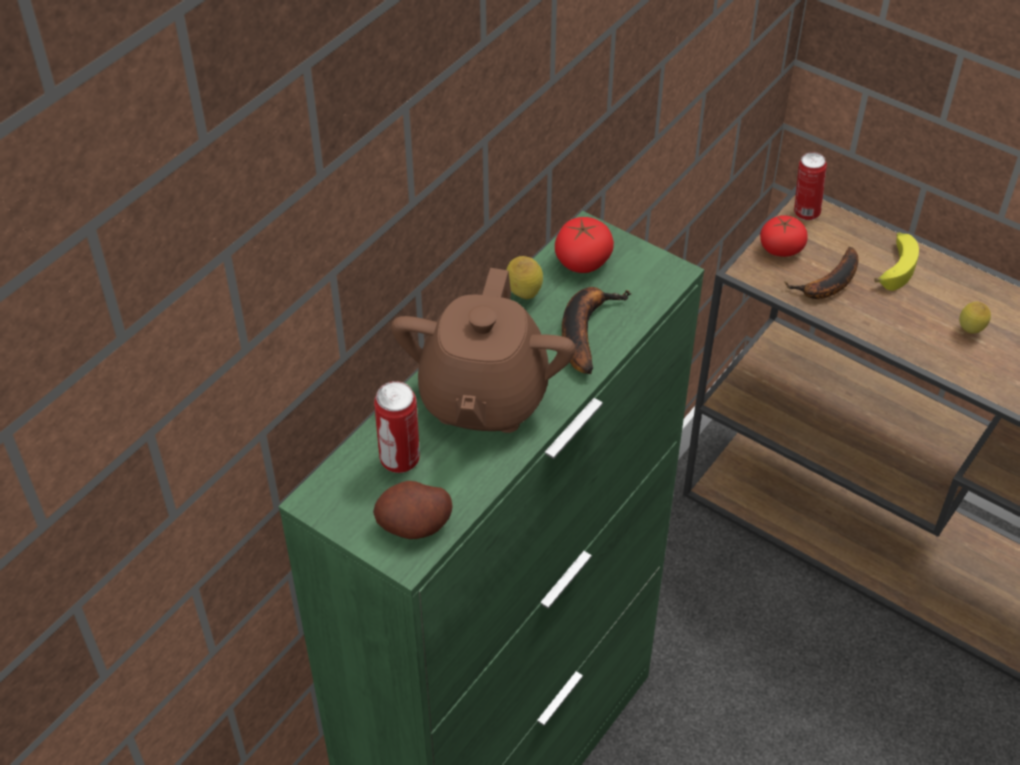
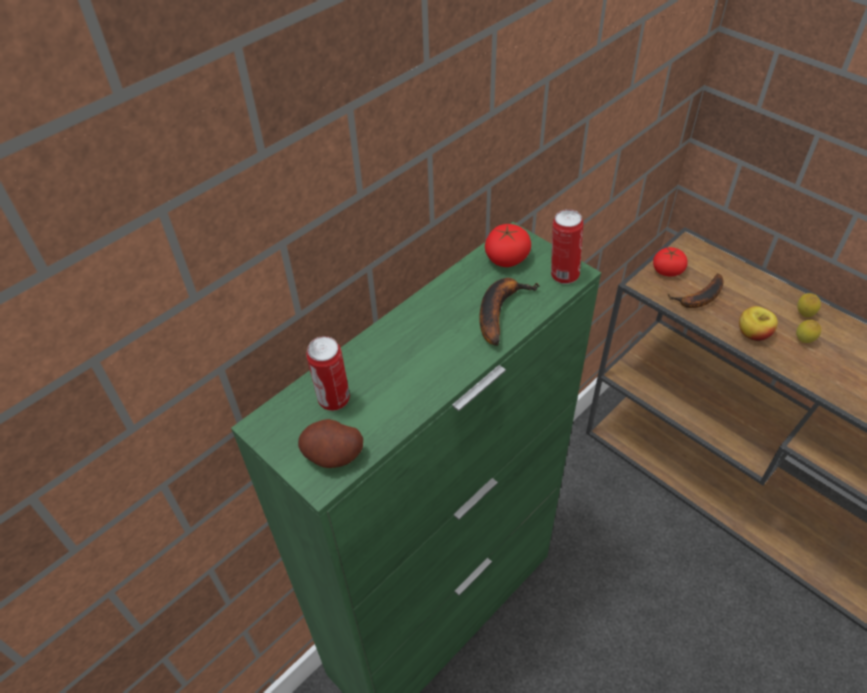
camera: 10 degrees right, 0 degrees up
brown teapot [391,268,576,433] -> none
lemon [507,256,543,299] -> lemon moved to [797,293,821,317]
can [794,152,827,221] -> can moved to [551,209,583,284]
banana [874,232,919,291] -> none
none -> apple [739,306,778,341]

